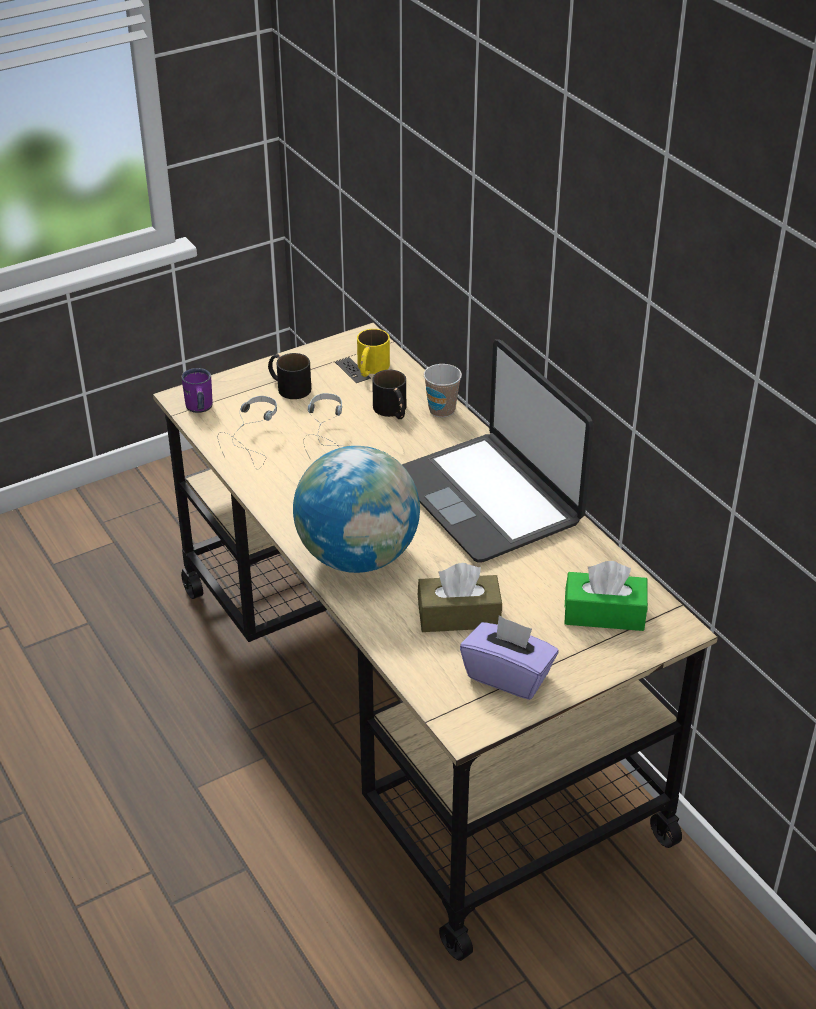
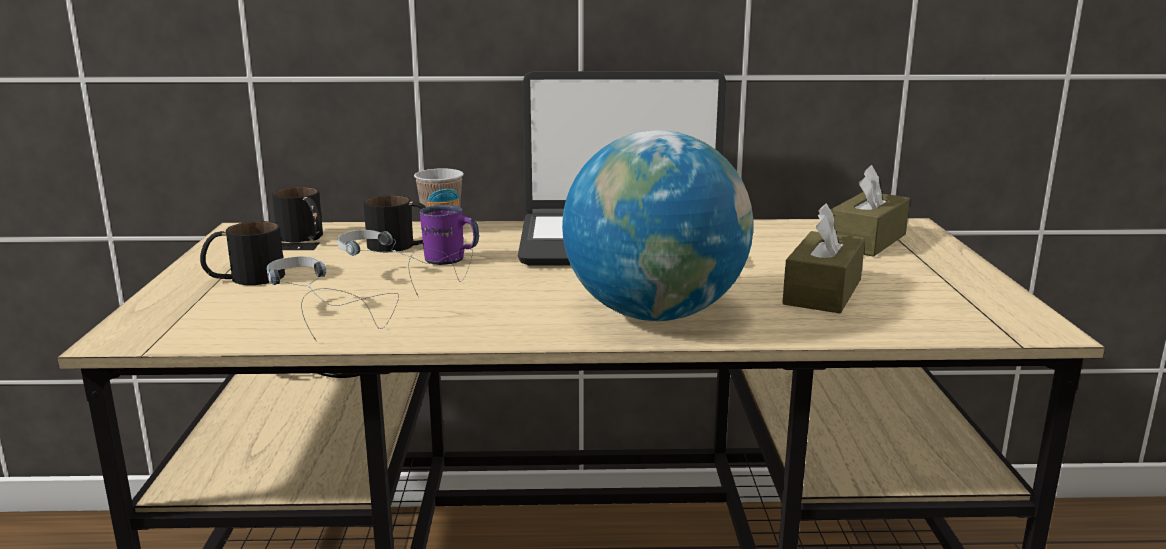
camera: 60 degrees left, 20 degrees down
purple mug [182,368,213,413] -> purple mug moved to [420,205,479,265]
yellow mug [357,329,390,377] -> black mug [272,187,323,242]
purple tissue box [460,615,559,700] -> none
green tissue box [564,561,648,631] -> brown tissue box [831,165,910,257]

